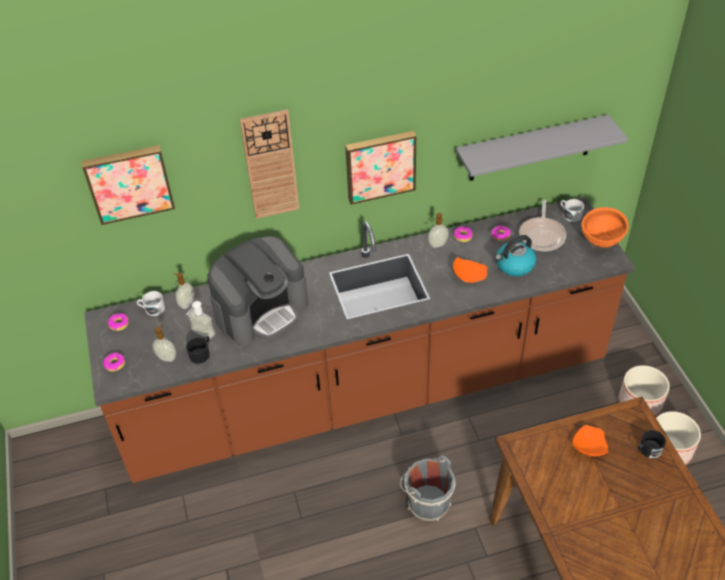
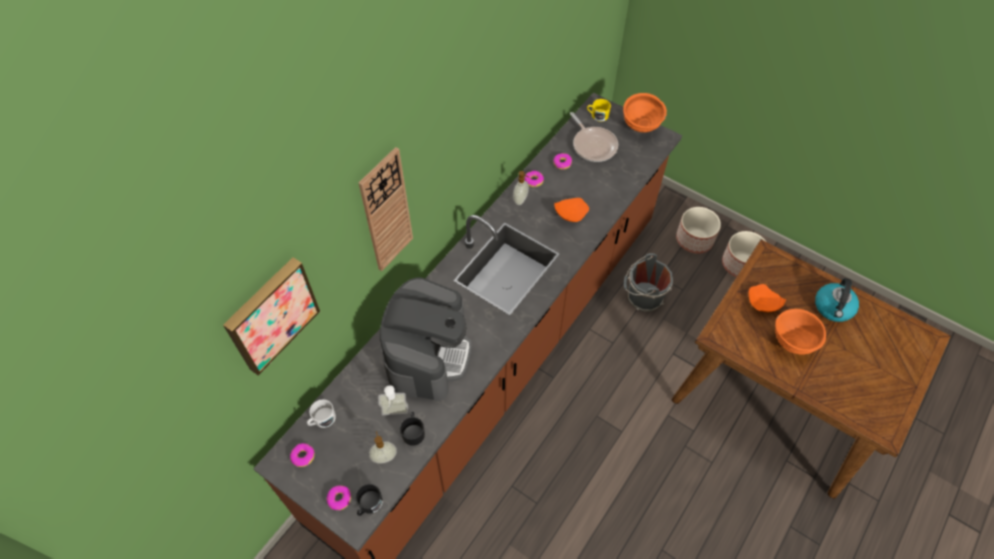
camera: 40 degrees left, 10 degrees up
soap dispenser [173,272,194,309] -> none
picture [345,131,416,205] -> none
grey bucket [400,455,455,522] -> grey bucket moved to [624,253,673,312]
grey shelf [456,115,628,181] -> none
kettle [495,235,536,277] -> kettle moved to [815,278,859,322]
white mug [561,199,584,222] -> yellow mug [587,99,611,122]
black mug [638,430,666,458] -> black mug moved to [355,484,383,516]
none -> orange bowl [775,309,826,355]

